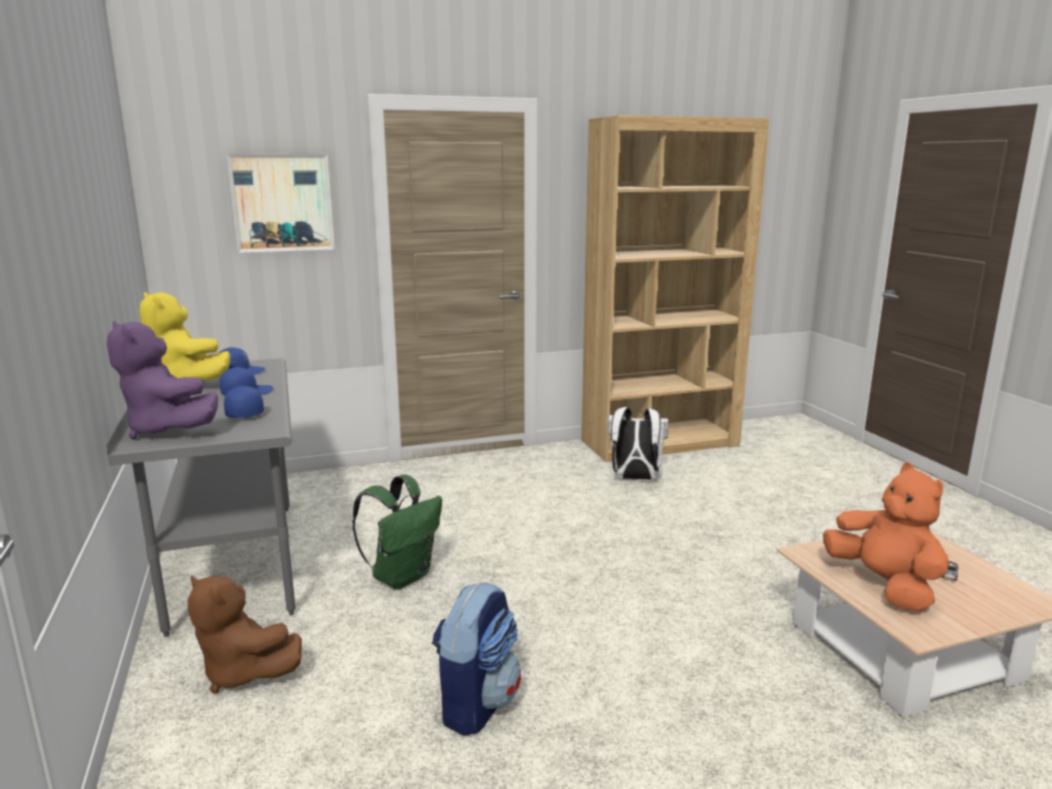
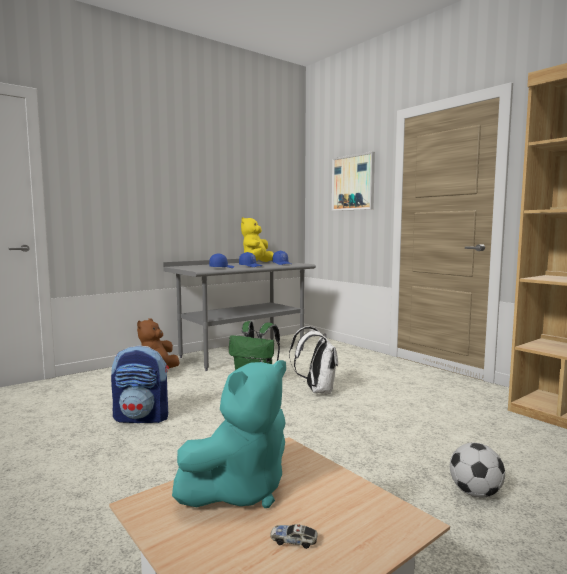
camera: 70 degrees right, 10 degrees down
purple plush toy [107,321,218,440] -> none
white backpack [608,407,669,480] -> white backpack moved to [289,326,338,394]
orange plush toy [823,463,949,612] -> turquoise plush toy [172,360,286,508]
none -> football [450,443,505,498]

